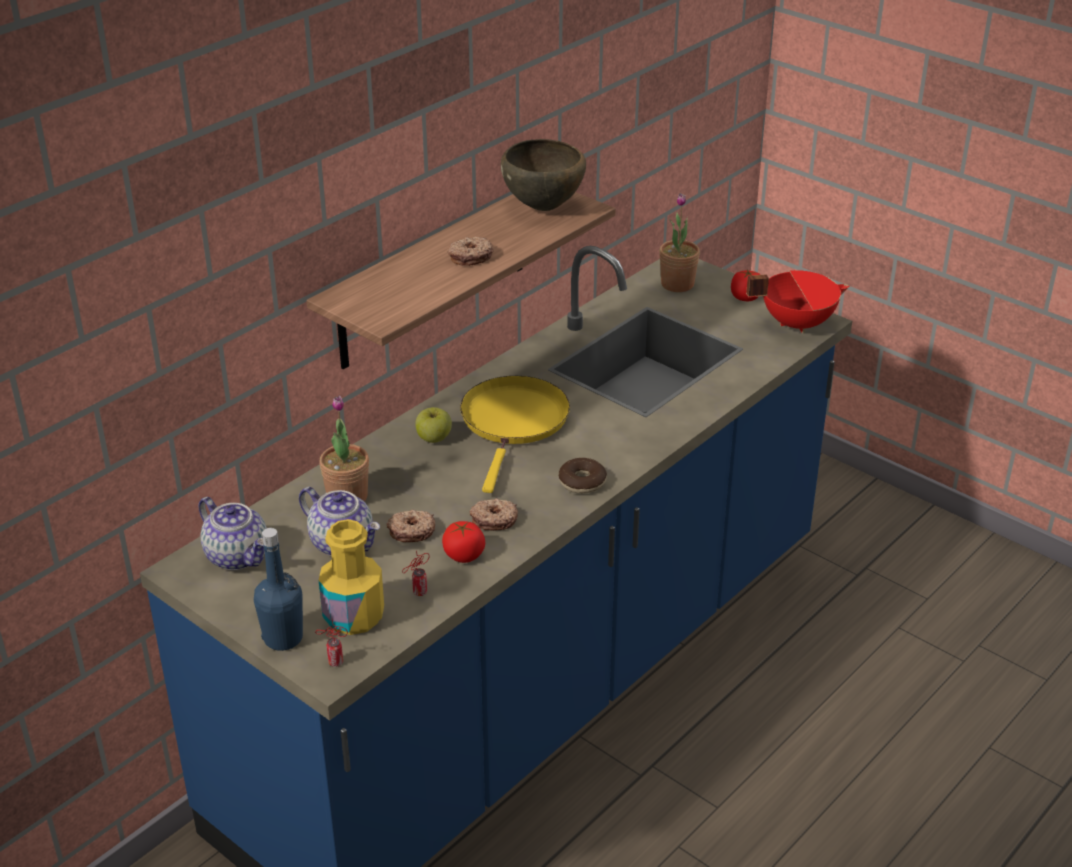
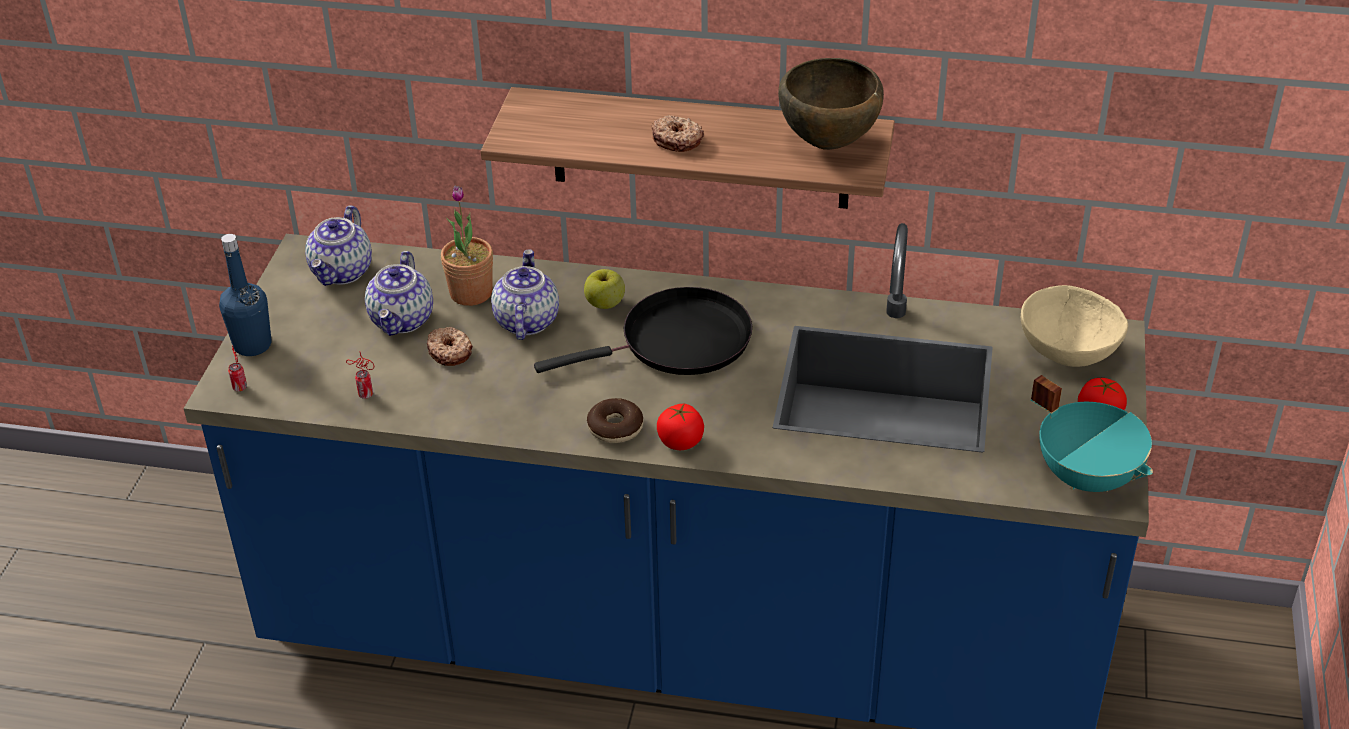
camera: 60 degrees right, 5 degrees up
yellow bottle [319,519,384,635] -> none
tomato [442,521,485,563] -> tomato moved to [657,403,704,450]
yellow frying pan [460,376,570,493] -> black frying pan [534,287,752,375]
donut [470,498,518,531] -> none
potted plant [659,193,700,292] -> beige bowl [1021,285,1128,367]
red cooking pot [746,270,849,333] -> turquoise cooking pot [1031,375,1153,492]
none -> teapot [491,249,559,340]

